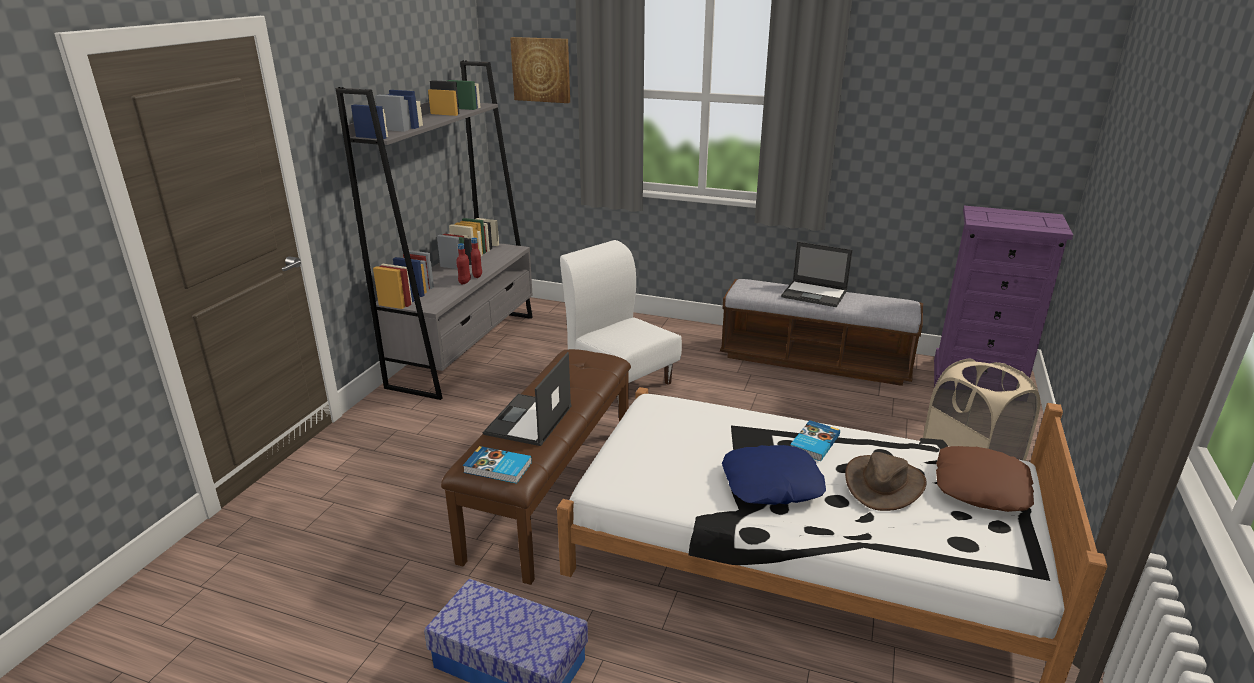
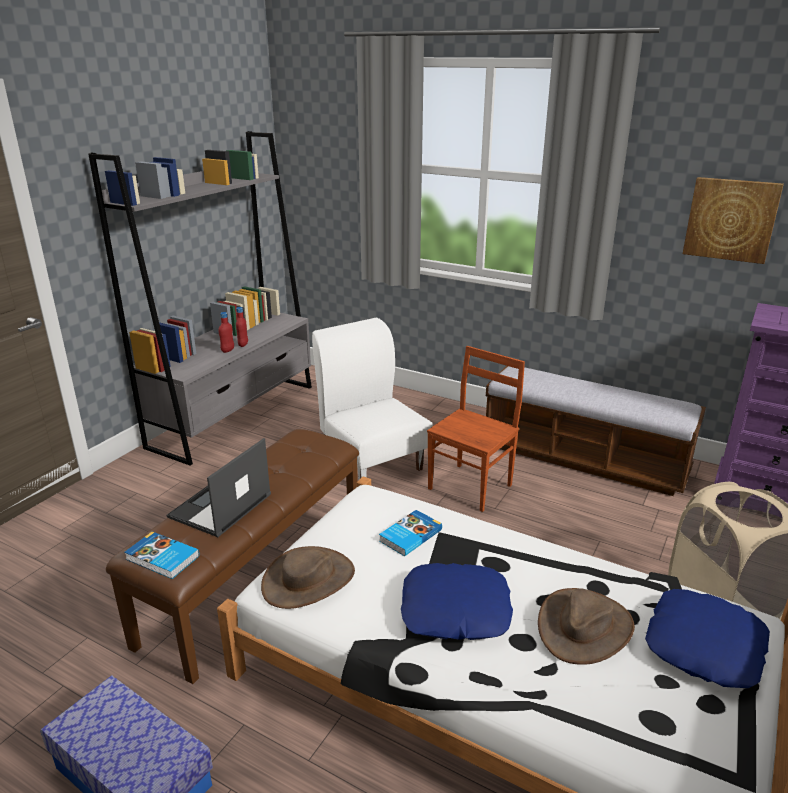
camera: 10 degrees right, 0 degrees up
picture [510,37,570,103] -> picture moved to [683,177,784,264]
laptop [781,242,853,307] -> none
book [790,420,840,461] -> book moved to [379,510,442,556]
brown pillow [936,446,1034,512] -> blue pillow [645,589,770,688]
none -> brown hat [261,546,355,609]
none -> brown chair [427,346,525,512]

